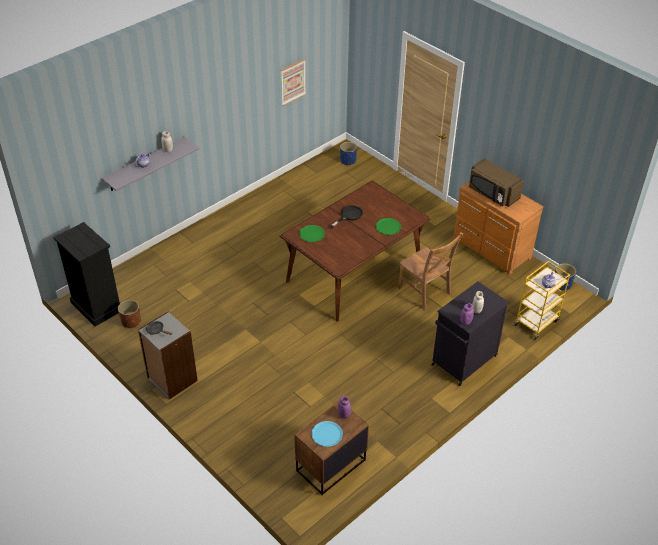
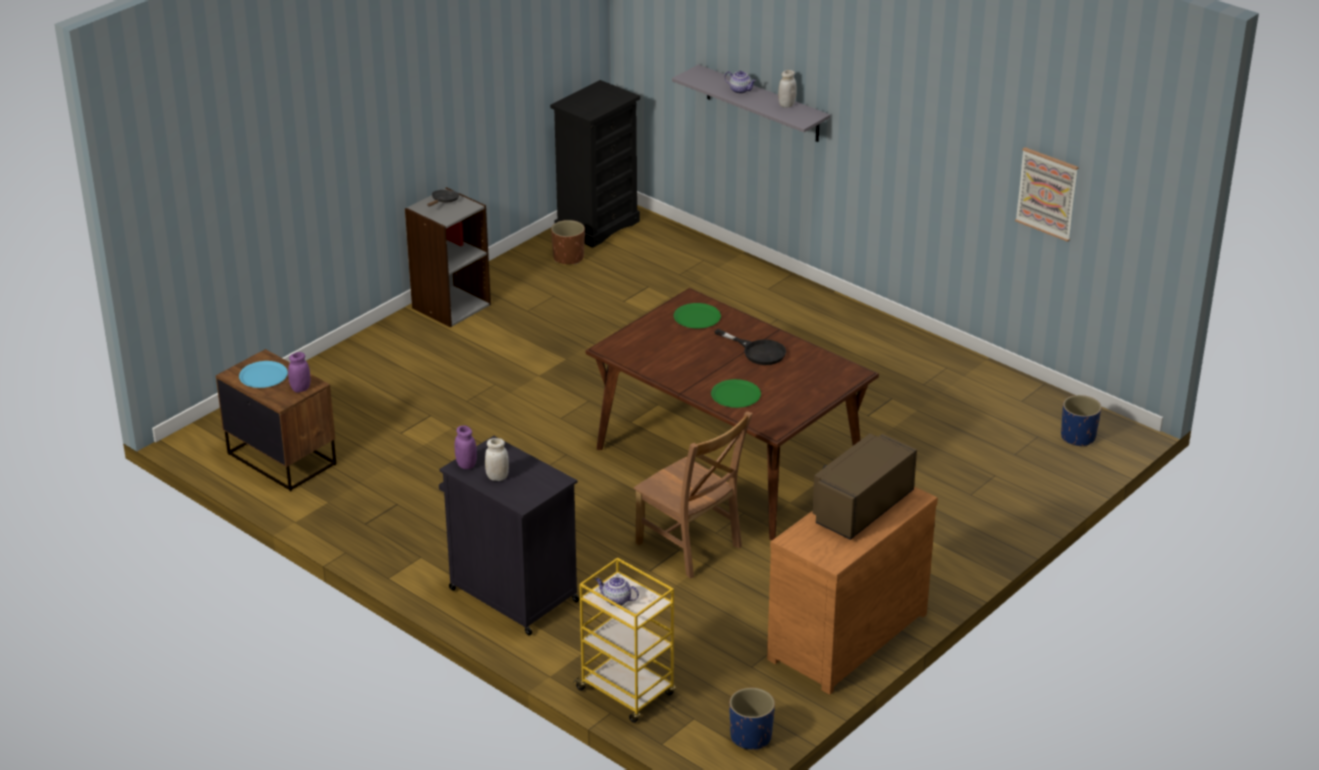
camera: 85 degrees right, 10 degrees down
brown chair [398,232,463,310] -> brown chair turned 90 degrees counterclockwise [634,411,753,578]

